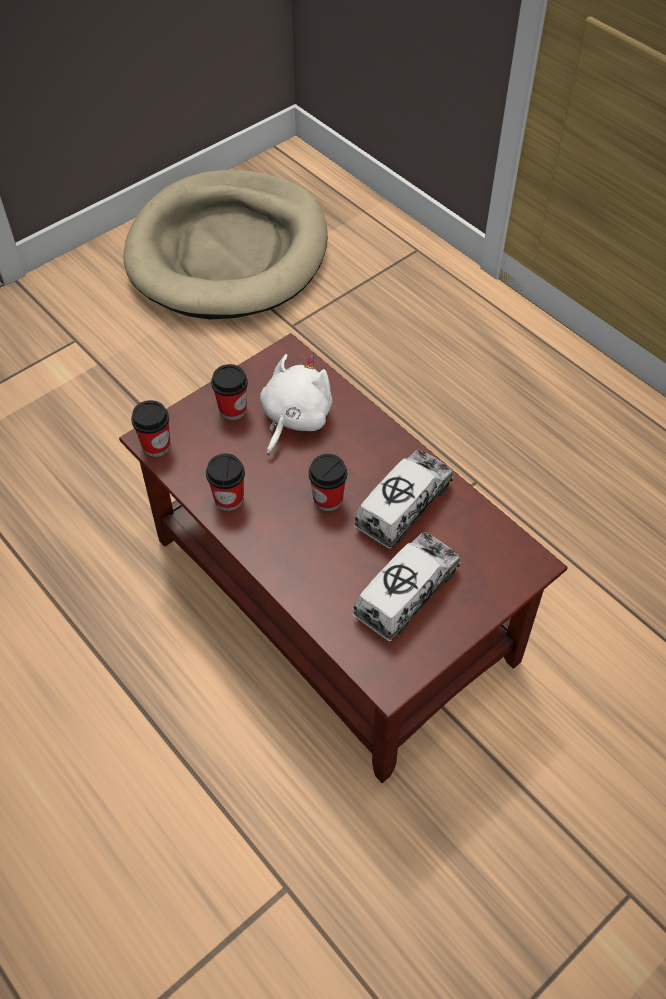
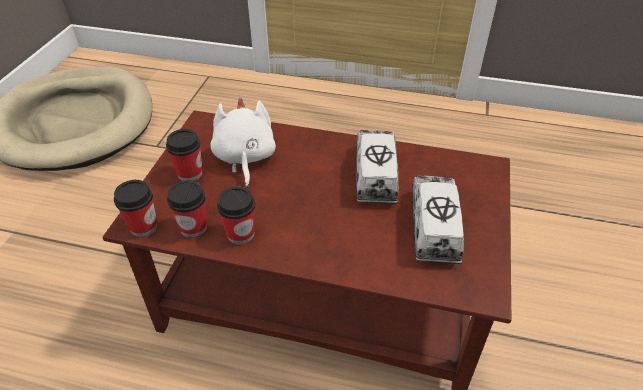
camera: 35 degrees left, 10 degrees down
cup [309,454,347,511] -> cup moved to [167,180,207,238]

